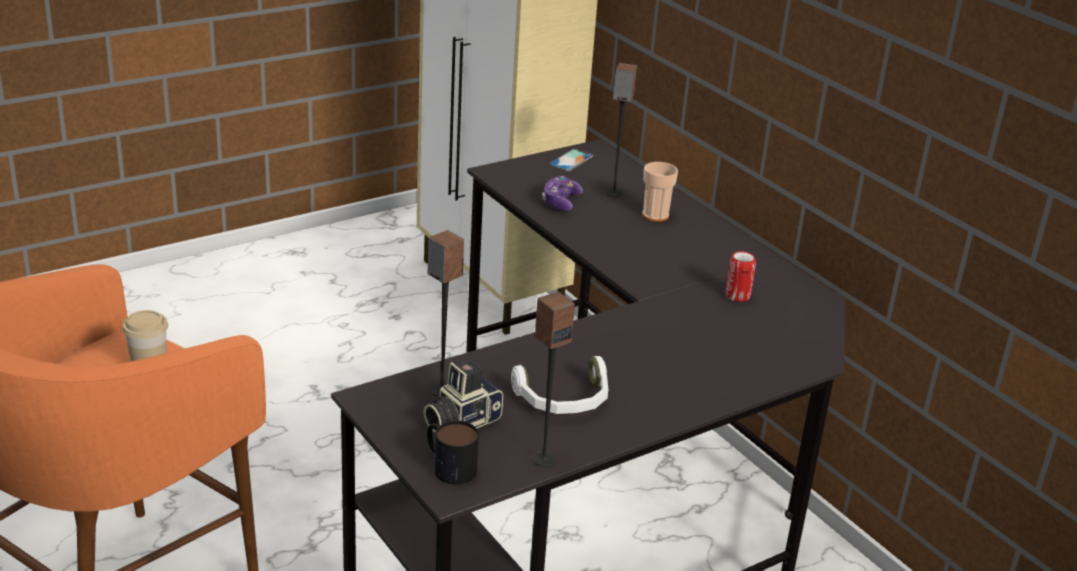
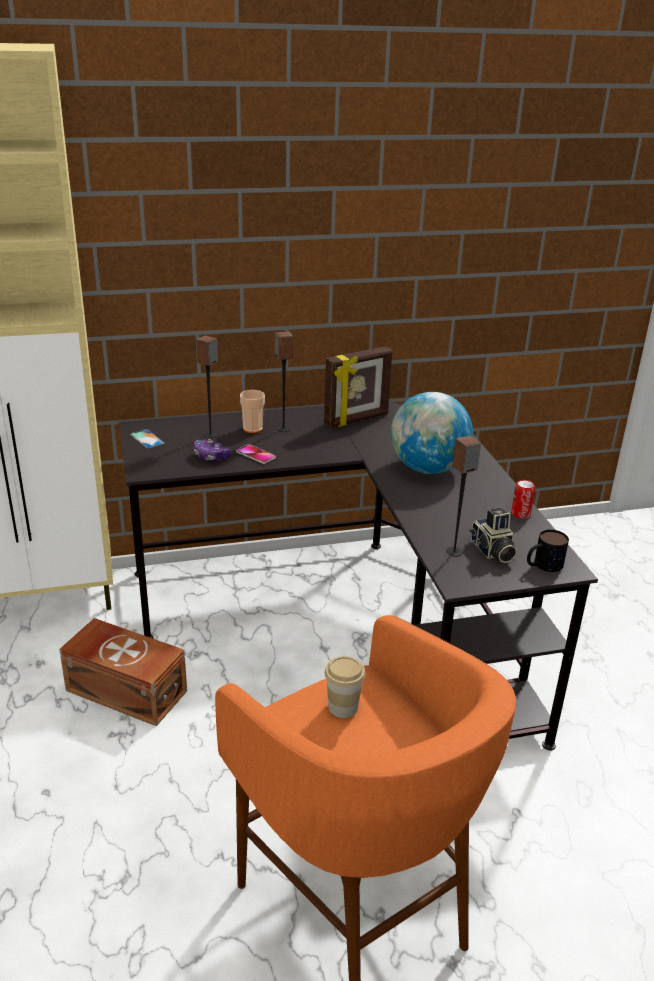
camera: 70 degrees left, 0 degrees up
white headphones [511,356,608,414] -> none
speaker [532,292,575,467] -> speaker moved to [275,331,293,432]
can [725,251,756,302] -> can moved to [511,480,535,519]
none -> brown storage box [59,618,187,726]
none -> phone [236,444,276,464]
none -> picture frame [324,346,392,428]
none -> globe [391,392,473,474]

